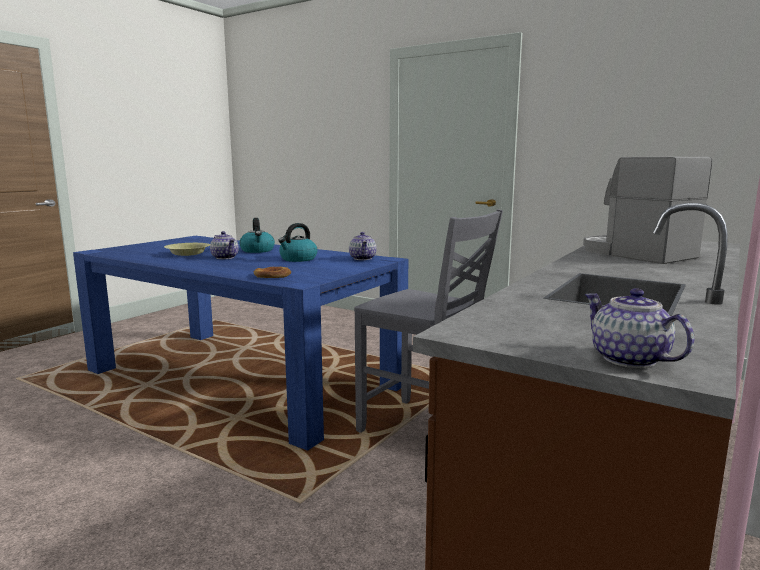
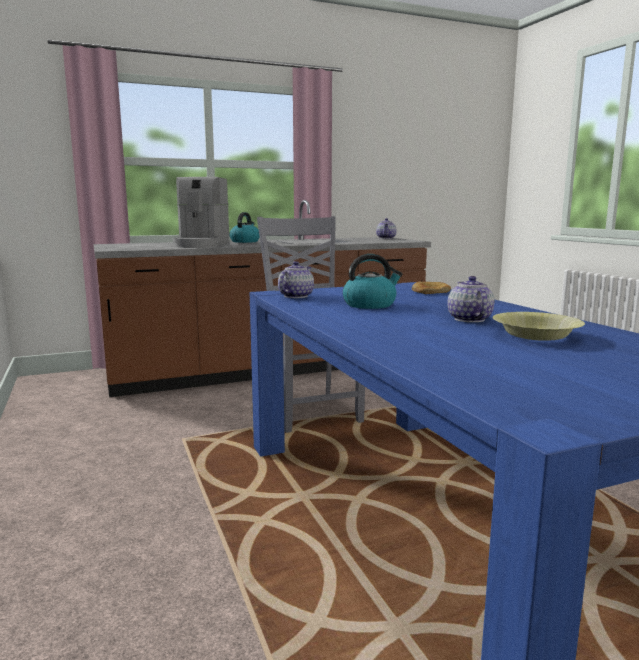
camera: 145 degrees left, 0 degrees up
kettle [239,218,275,253] -> kettle moved to [229,212,260,243]

